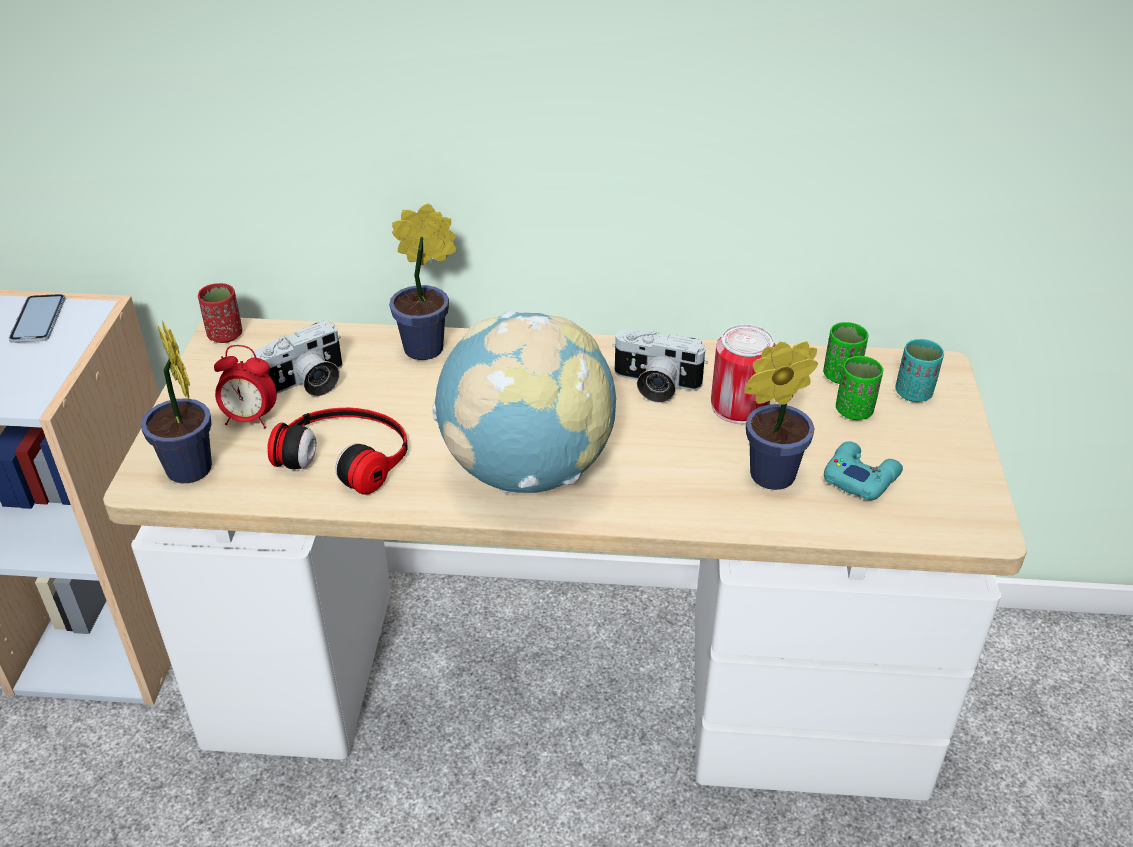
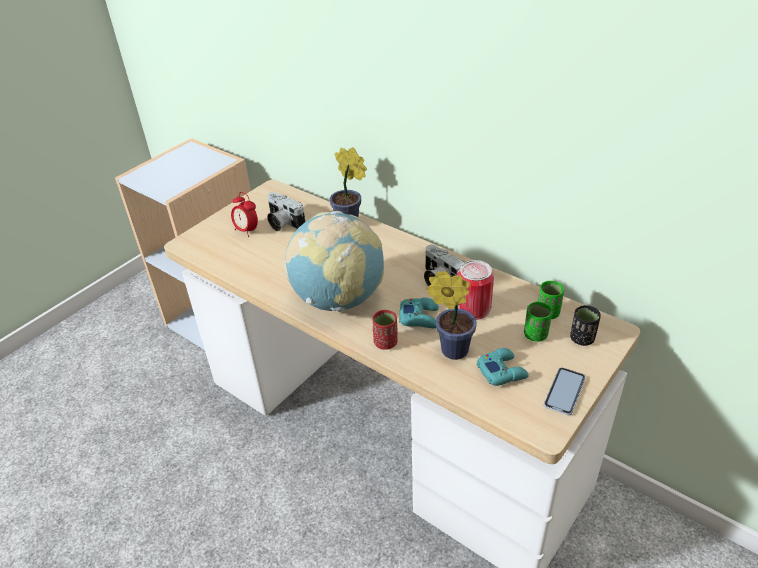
camera: 35 degrees right, 0 degrees up
phone [8,294,65,343] -> phone moved to [544,367,586,416]
potted plant [141,321,212,483] -> none
red cup [198,283,242,343] -> red cup moved to [372,310,398,350]
camera [251,321,342,396] -> camera turned 45 degrees clockwise [267,192,305,231]
headphones [268,408,407,495] -> none
turquoise cup [895,339,944,402] -> black cup [570,305,601,346]
none -> turquoise game controller [399,298,439,328]

